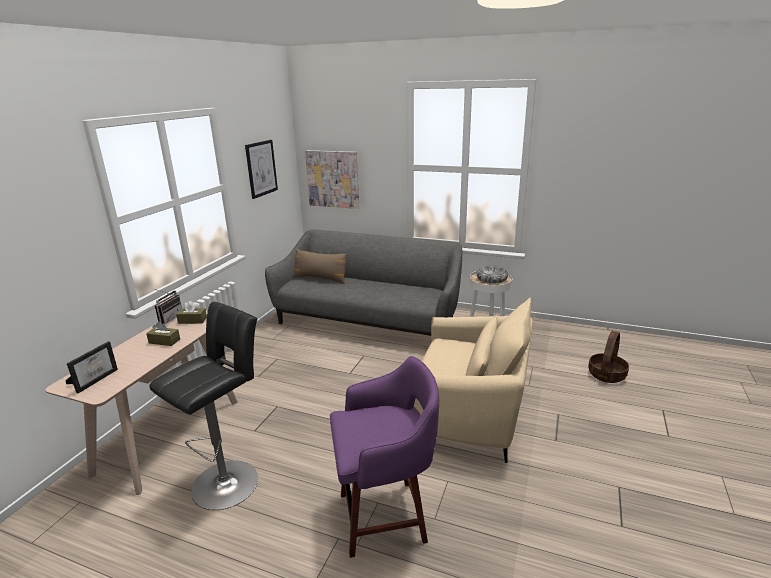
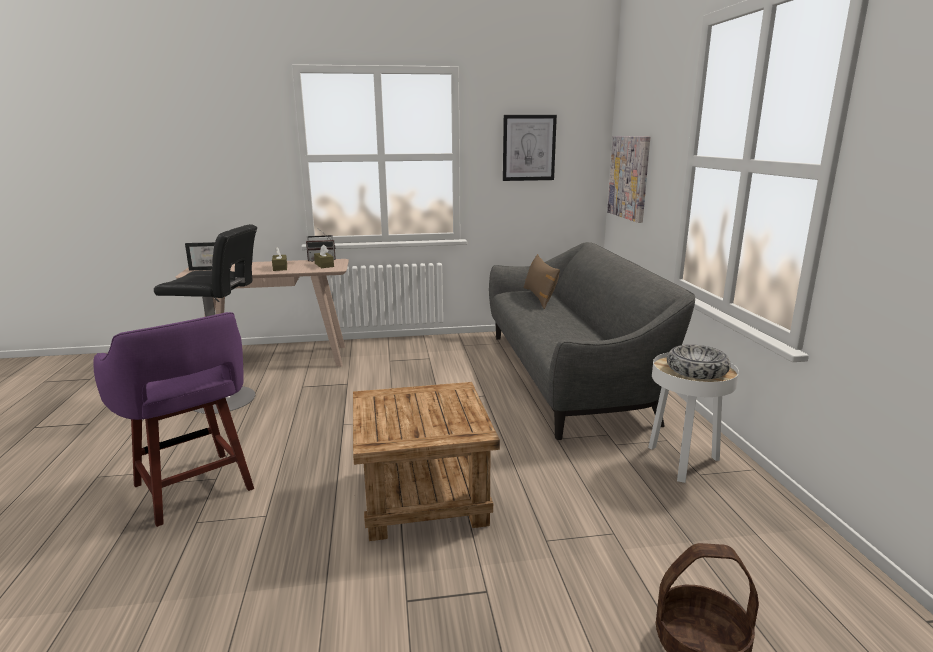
camera: 60 degrees right, 5 degrees down
beige armchair [414,297,533,463] -> brown side table [353,382,500,541]

